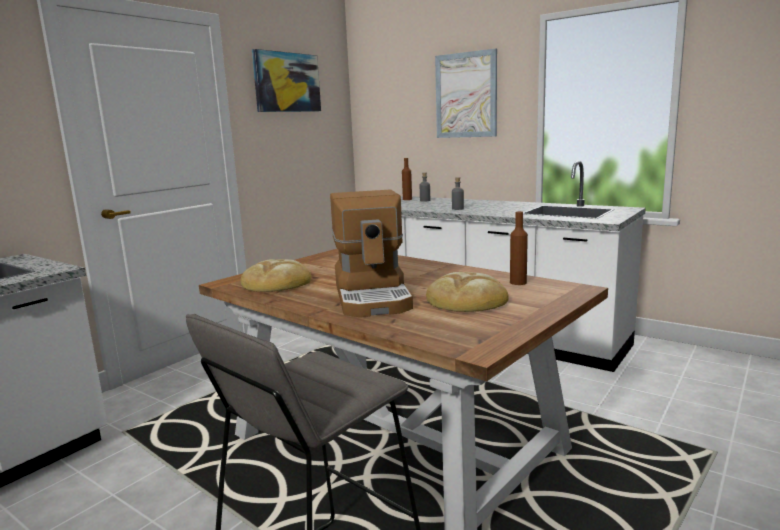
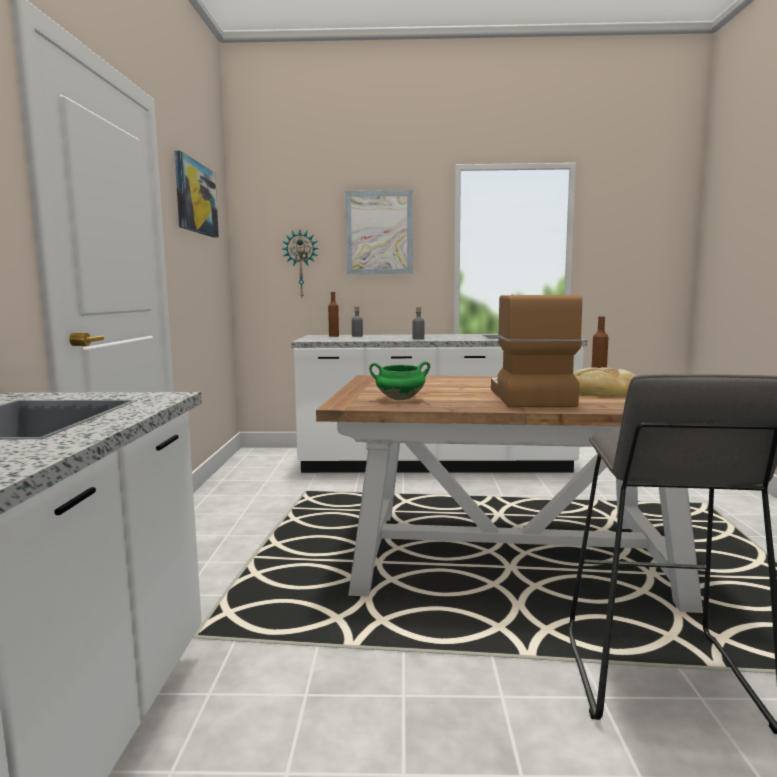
camera: 35 degrees left, 5 degrees down
bread [240,259,312,292] -> green cooking pot [369,361,430,400]
coffee machine [330,190,413,317] -> coffee machine turned 135 degrees counterclockwise [491,295,582,407]
none -> wall clock [282,230,319,297]

